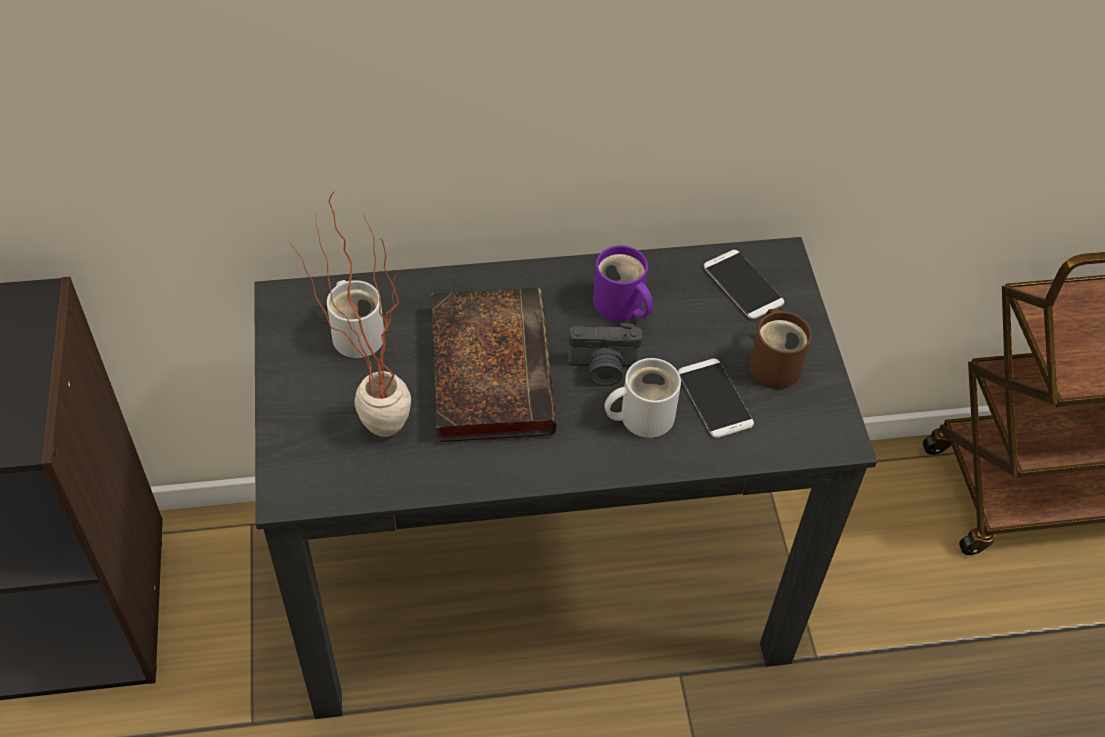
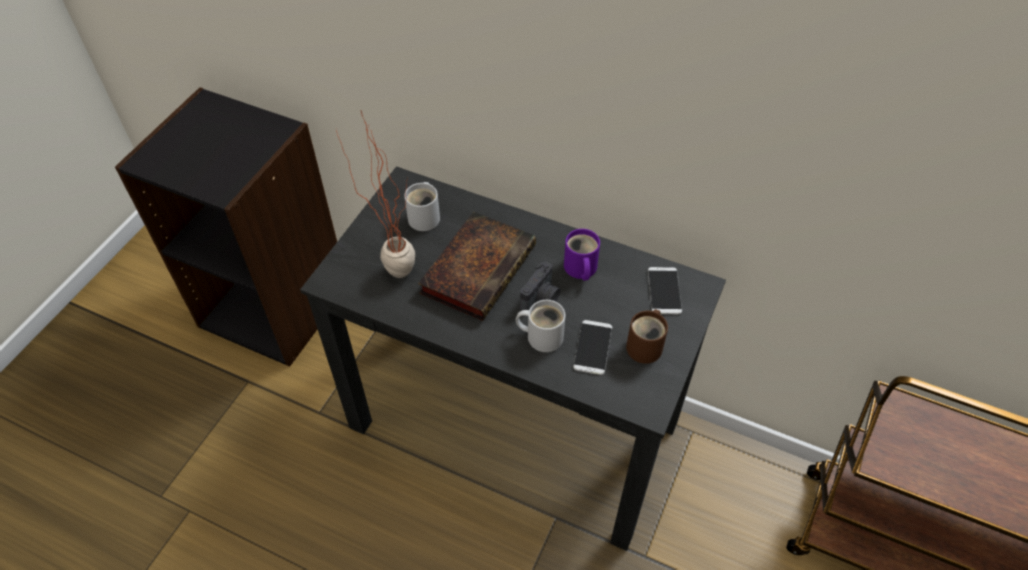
camera: 35 degrees right, 0 degrees up
camera [568,323,642,386] -> camera turned 90 degrees counterclockwise [520,261,560,311]

